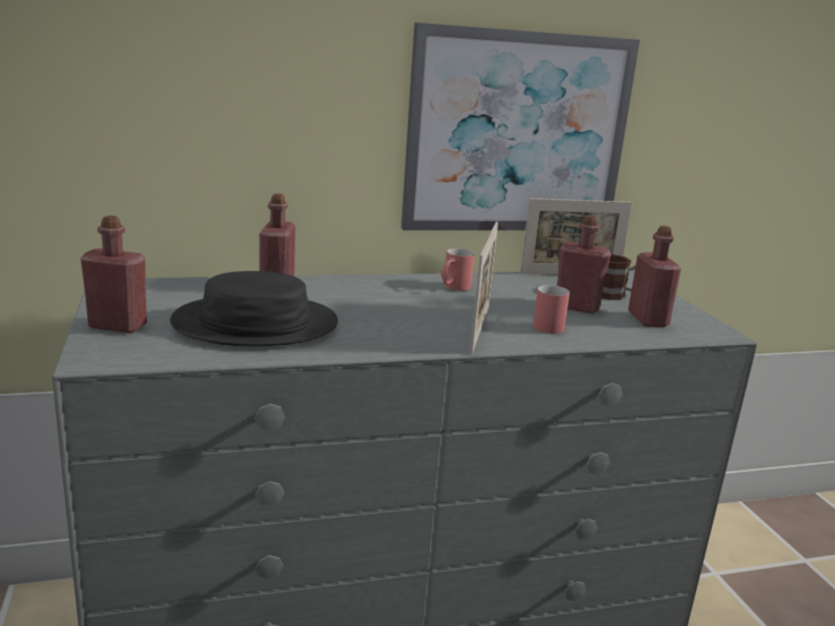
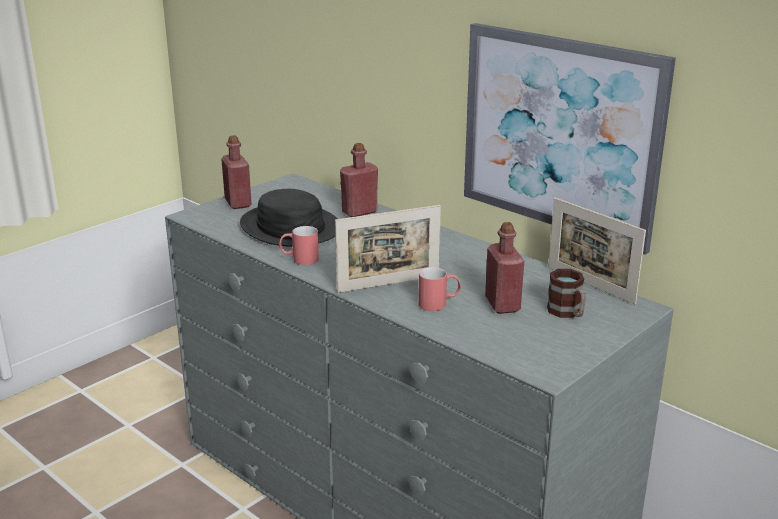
camera: 60 degrees right, 5 degrees up
red mug [441,248,475,291] -> red mug moved to [279,226,319,265]
red bottle [628,226,681,327] -> none

